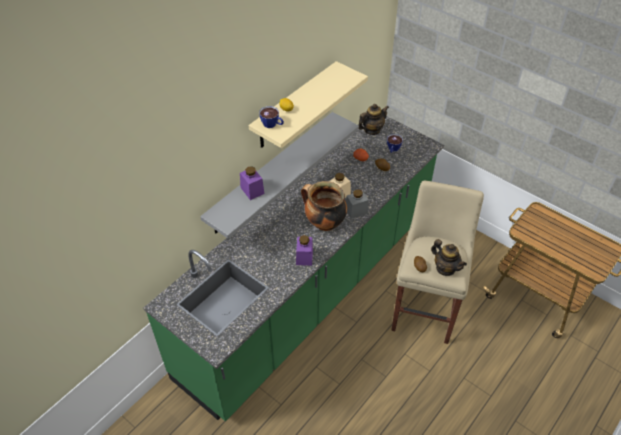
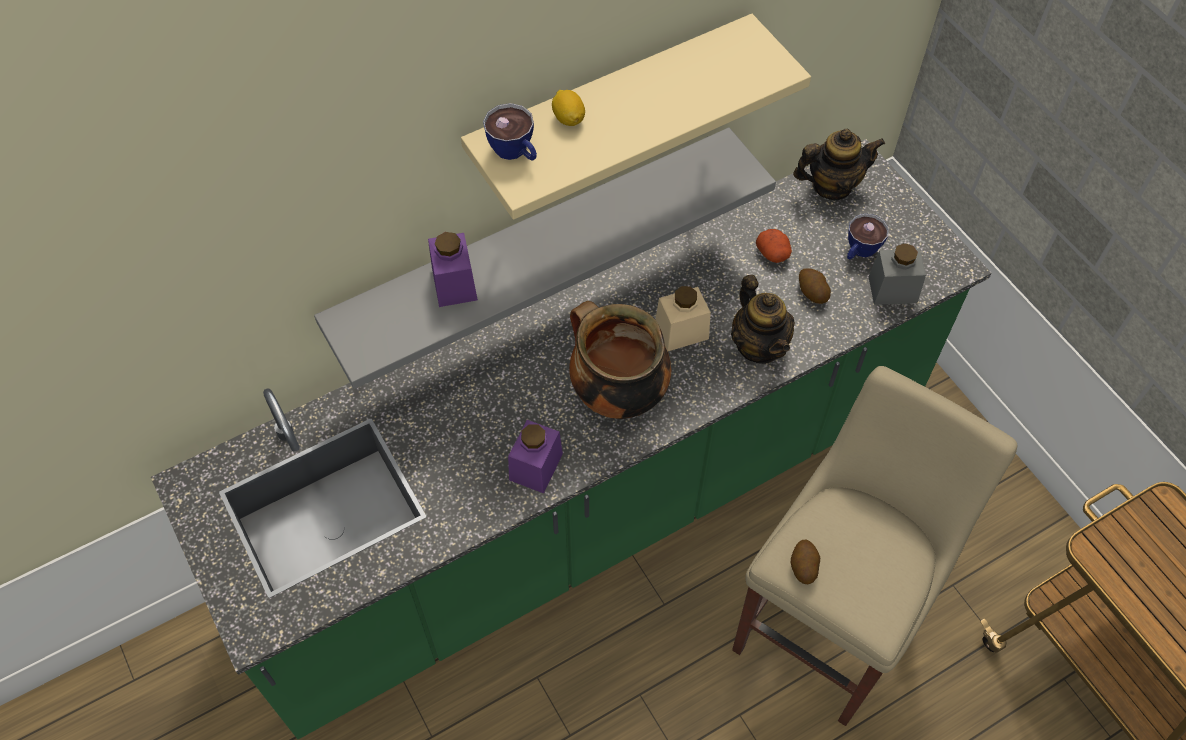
camera: 20 degrees right, 10 degrees up
grey jar [346,189,369,219] -> grey jar moved to [868,243,926,305]
teapot [431,239,467,276] -> teapot moved to [731,275,795,364]

